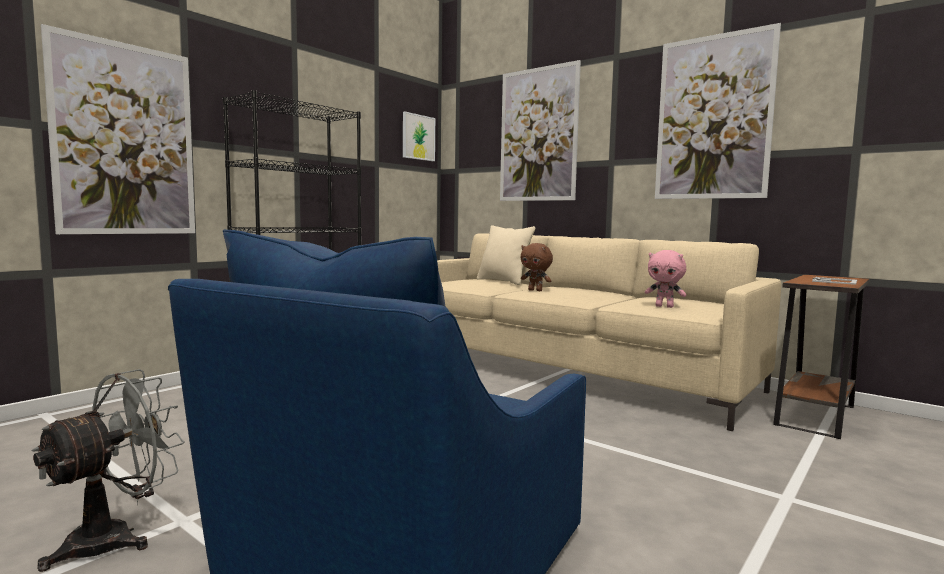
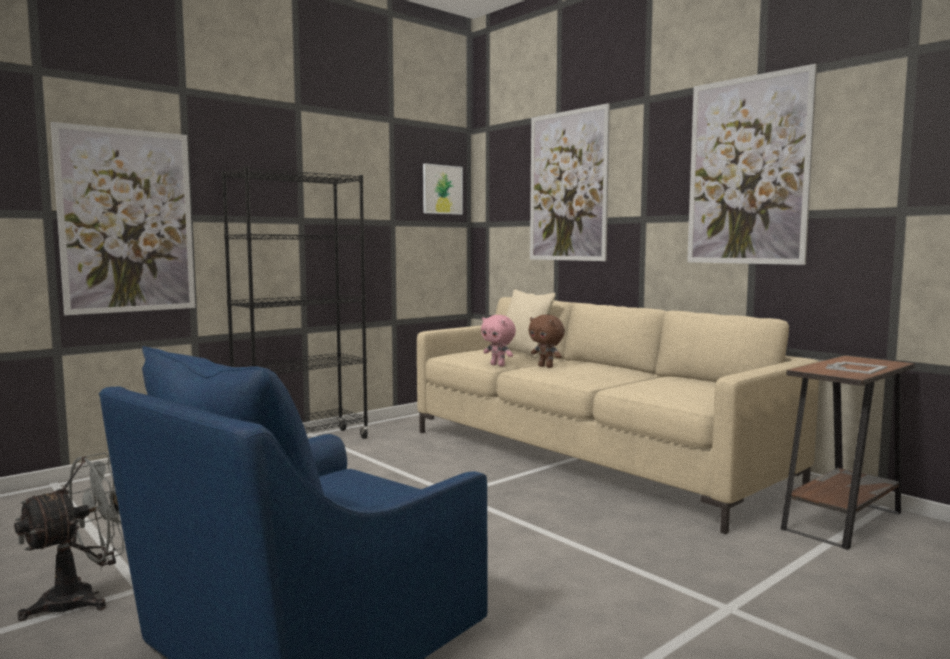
camera: 10 degrees right, 0 degrees up
pink plush toy [645,250,686,308] -> pink plush toy moved to [481,315,516,366]

